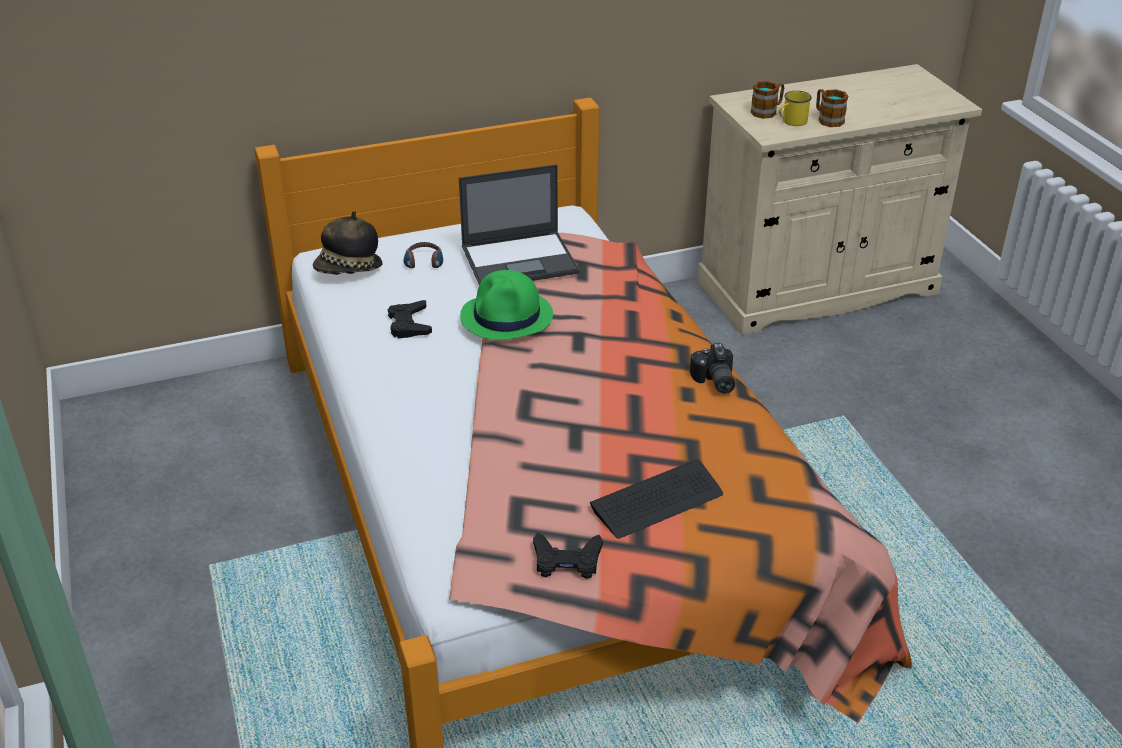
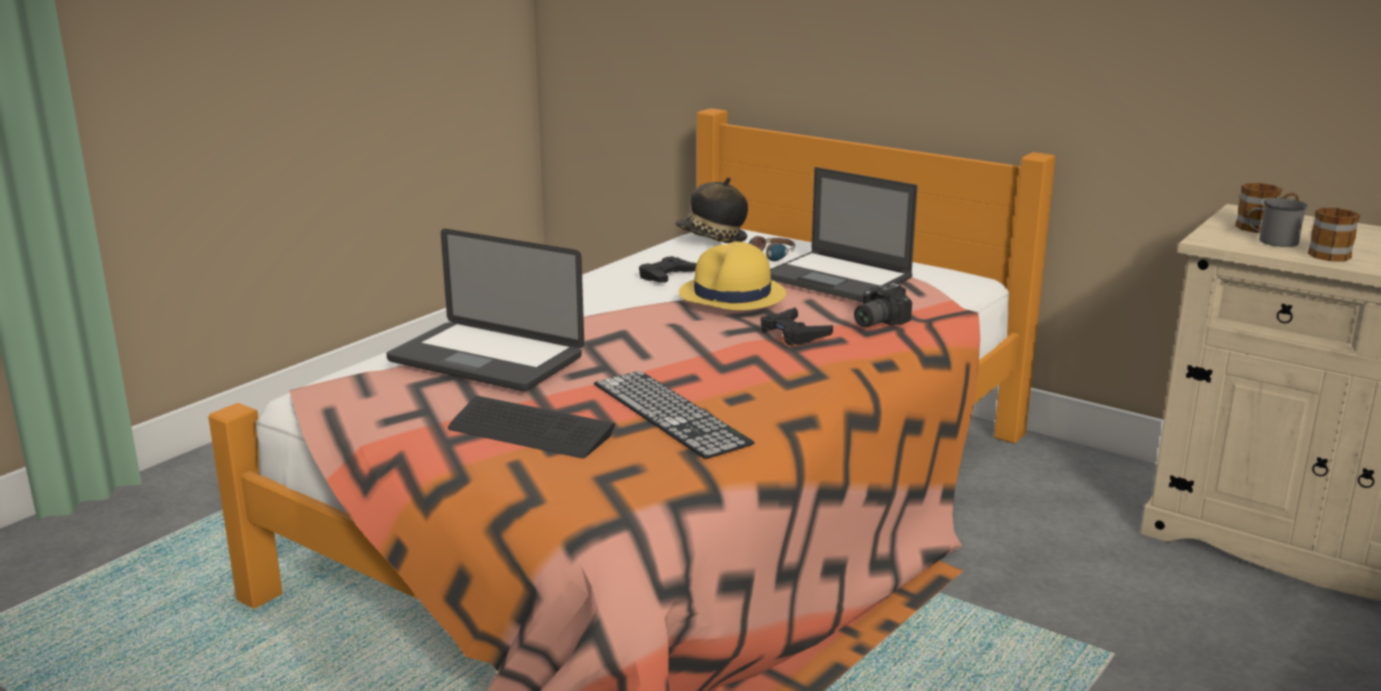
camera: 55 degrees right, 15 degrees down
green hat [460,270,553,340] -> yellow hat [679,242,786,310]
black game controller [533,533,603,579] -> black game controller moved to [760,307,833,346]
camera [690,343,735,394] -> camera moved to [854,283,912,327]
yellow mug [779,91,812,126] -> grey mug [1247,198,1308,247]
none -> laptop [386,229,584,391]
none -> keyboard [594,371,755,459]

